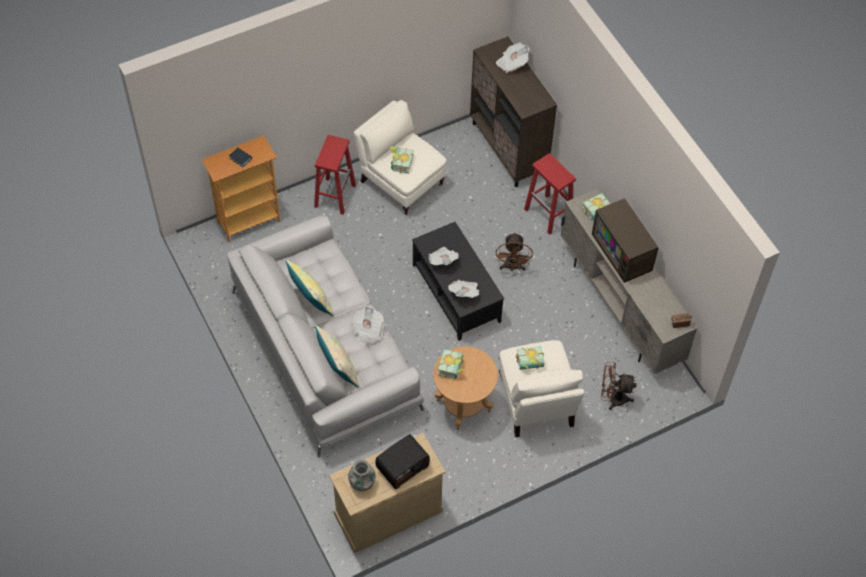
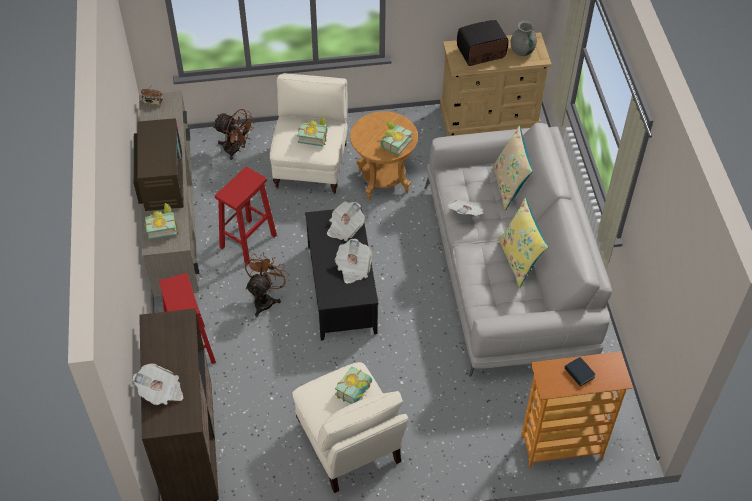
camera: 160 degrees left, 5 degrees down
red stool [314,135,356,215] -> red stool moved to [215,166,277,265]

